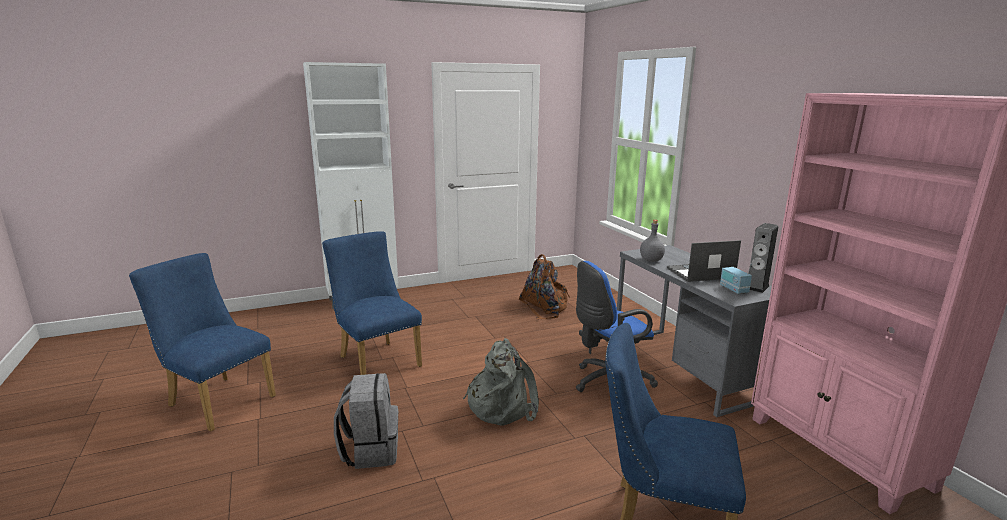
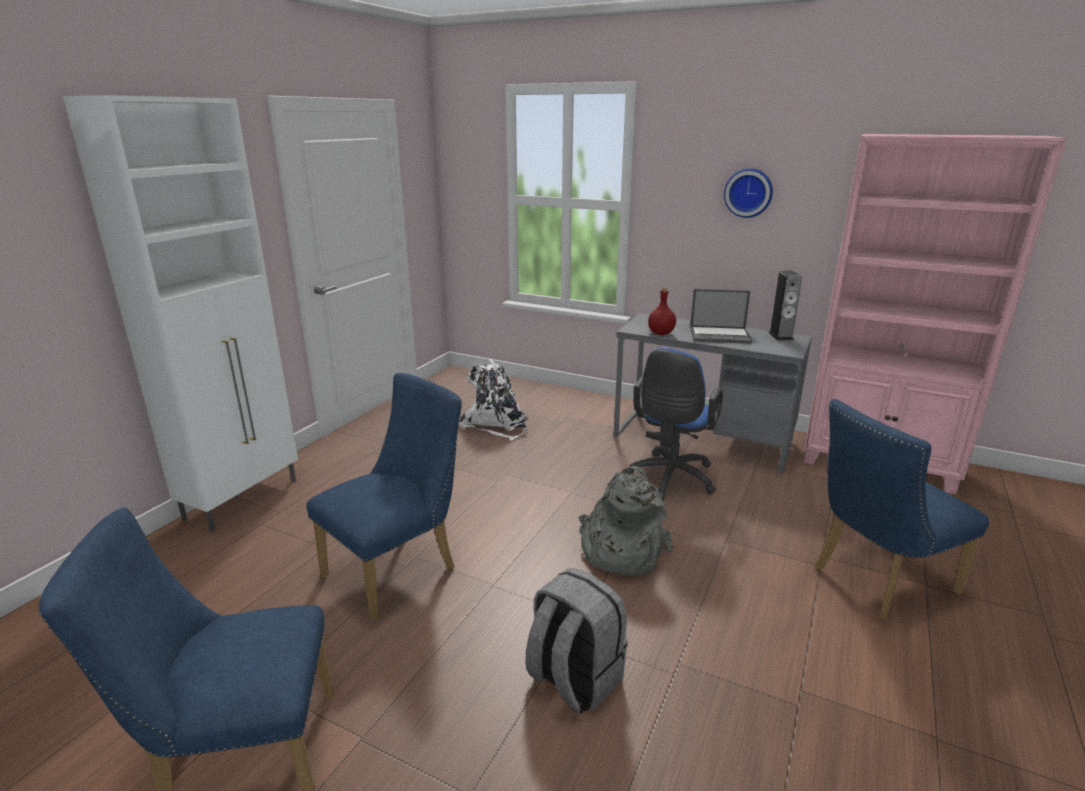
camera: 40 degrees left, 5 degrees up
blue chair [322,231,422,375] -> blue chair turned 120 degrees clockwise [306,373,462,622]
brown backpack [519,254,570,320] -> white backpack [459,358,528,441]
grey bottle [640,220,665,262] -> red bottle [648,287,676,335]
laptop [667,240,741,282] -> laptop turned 120 degrees counterclockwise [690,289,752,344]
radio [720,263,752,294] -> none
none -> wall clock [724,168,773,218]

